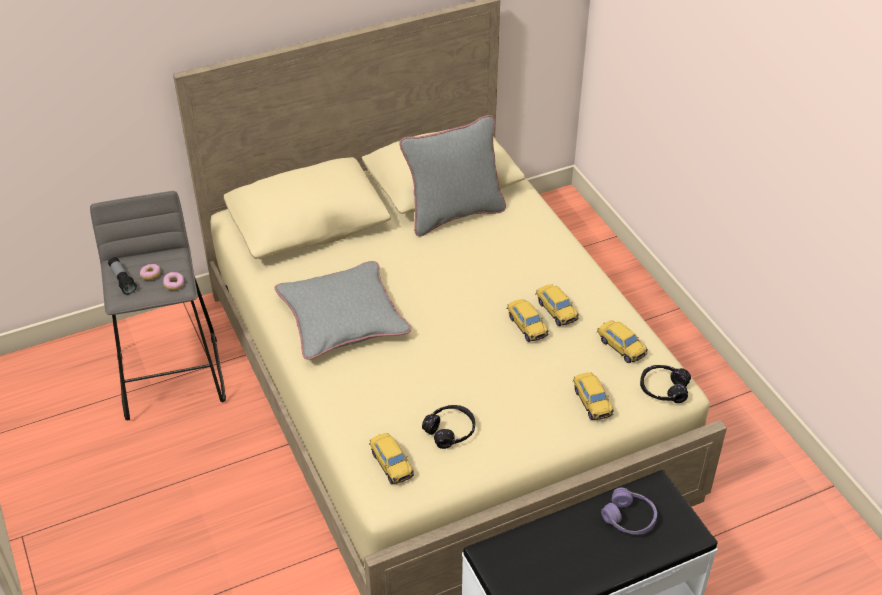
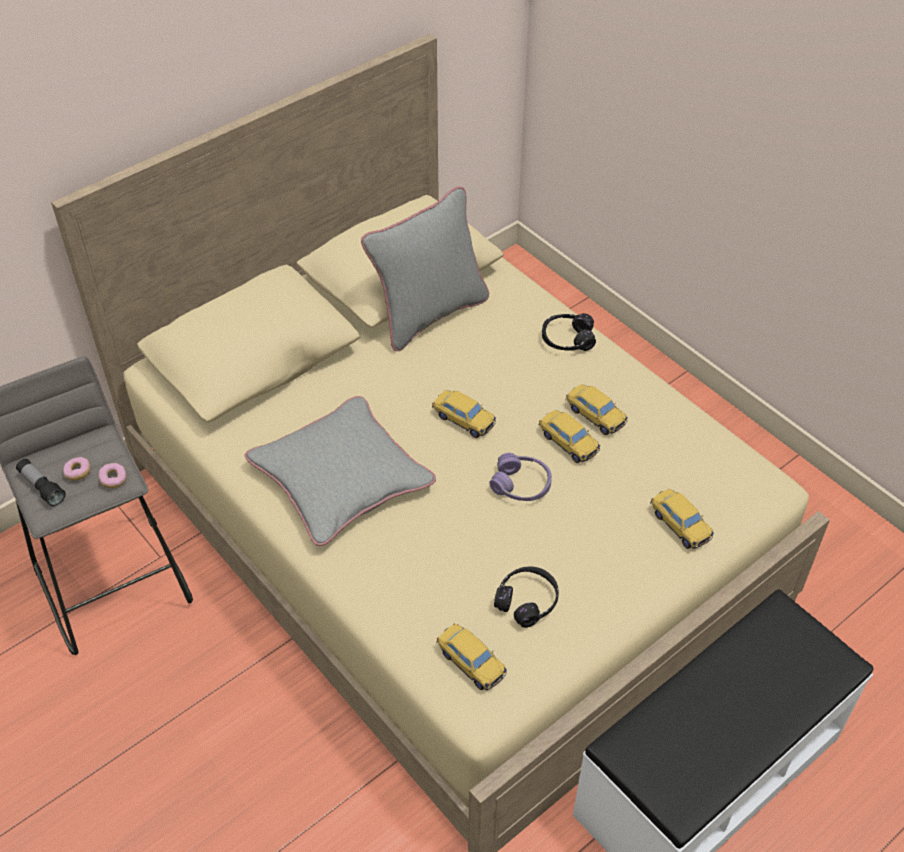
camera: 15 degrees left, 5 degrees up
toy car [597,320,648,363] -> toy car moved to [432,390,496,438]
purple headphones [601,488,657,535] -> purple headphones moved to [490,453,552,501]
black headphones [640,365,691,403] -> black headphones moved to [542,313,596,351]

